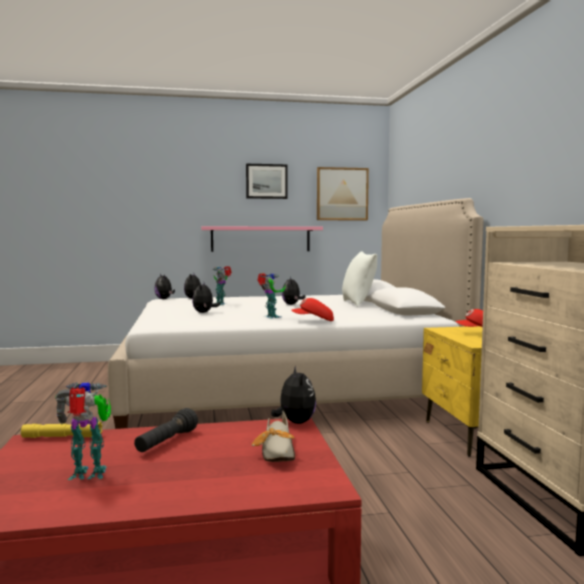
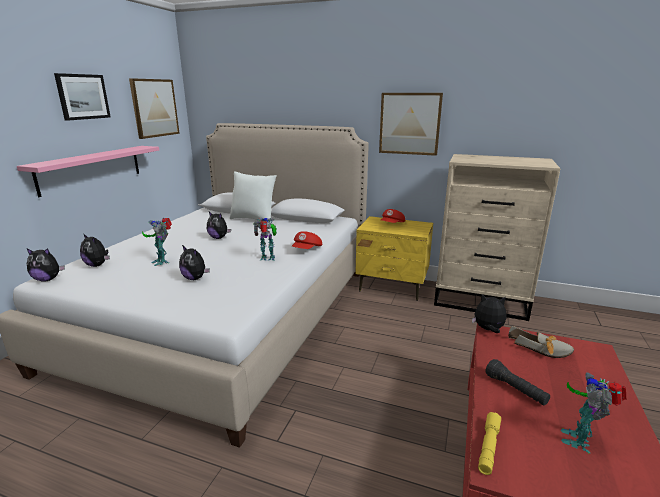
camera: 60 degrees left, 15 degrees up
none -> picture [379,93,443,156]

